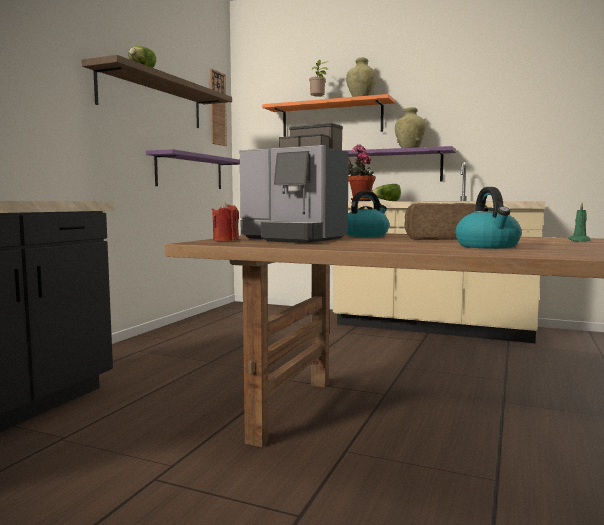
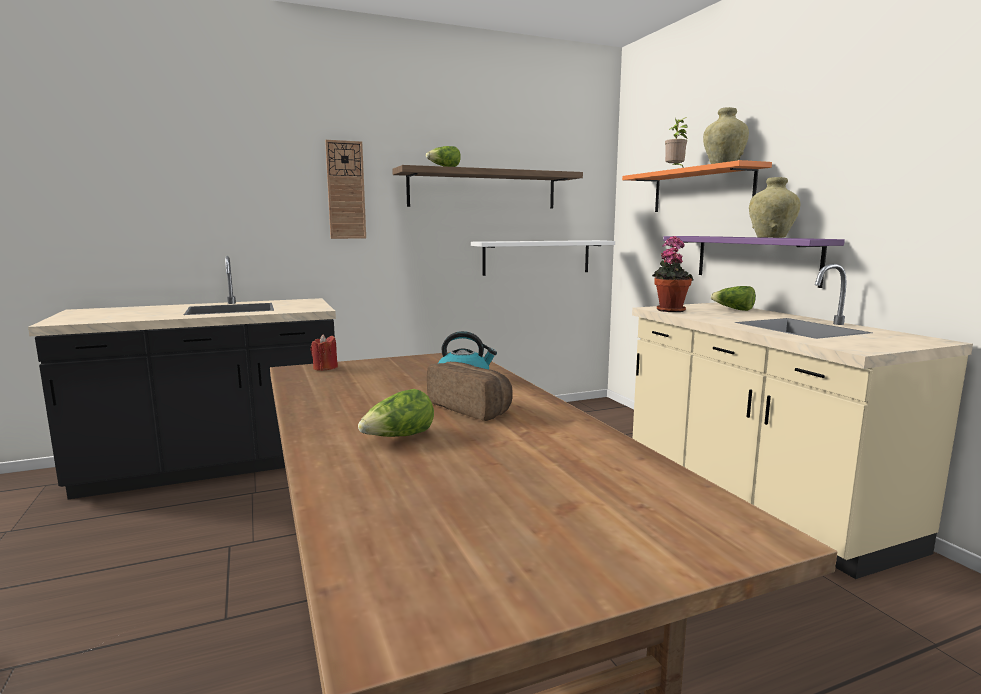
camera: 45 degrees right, 5 degrees up
purple shelf [146,149,240,189] -> white shelf [471,240,615,276]
wall clock [210,69,227,146] -> wall clock moved to [325,140,366,239]
coffee machine [240,123,349,243] -> none
kettle [455,187,522,249] -> lettuce [358,389,434,437]
green candle [568,203,591,242] -> none

